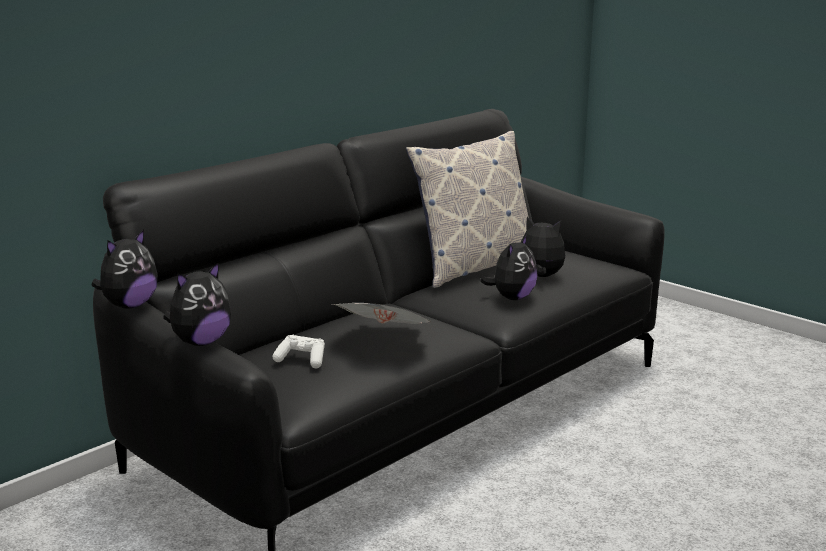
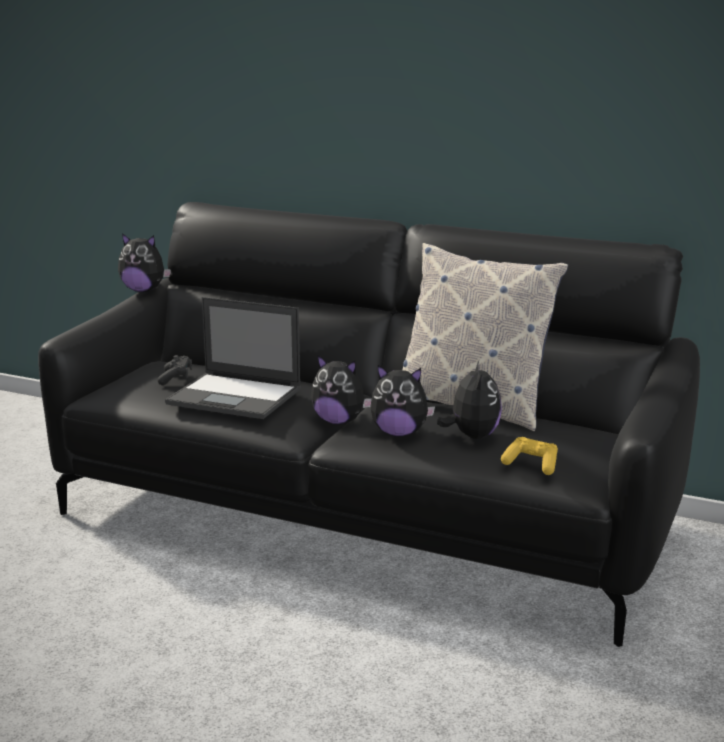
camera: 70 degrees right, 0 degrees up
plush toy [163,262,232,346] -> plush toy moved to [311,355,372,425]
white game controller [273,335,325,368] -> black game controller [158,355,192,385]
newspaper [333,303,431,324] -> laptop [165,297,301,419]
none -> yellow game controller [501,437,558,475]

